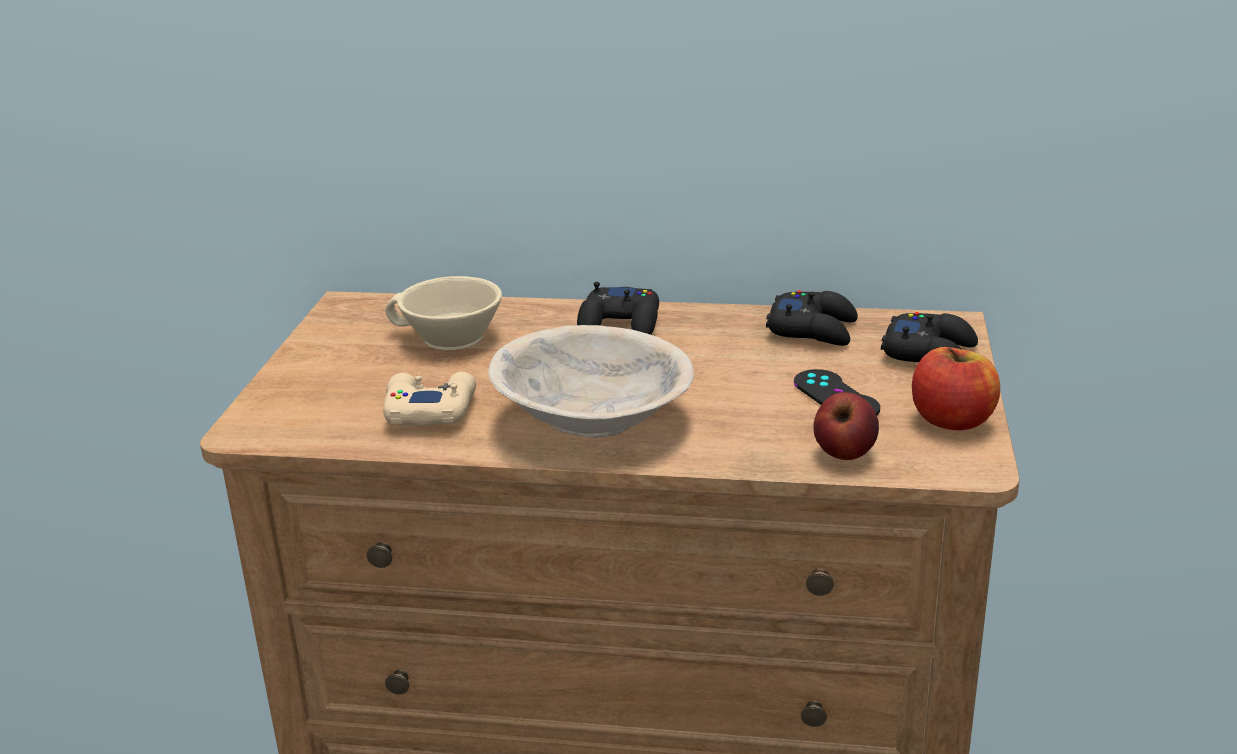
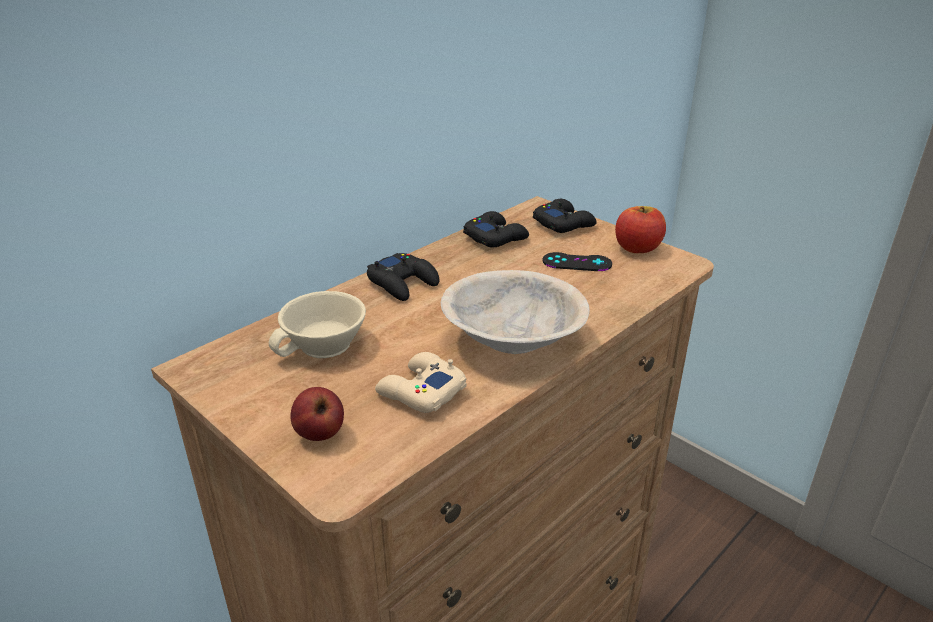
camera: 55 degrees left, 5 degrees up
apple [813,392,879,460] -> apple moved to [290,387,344,441]

